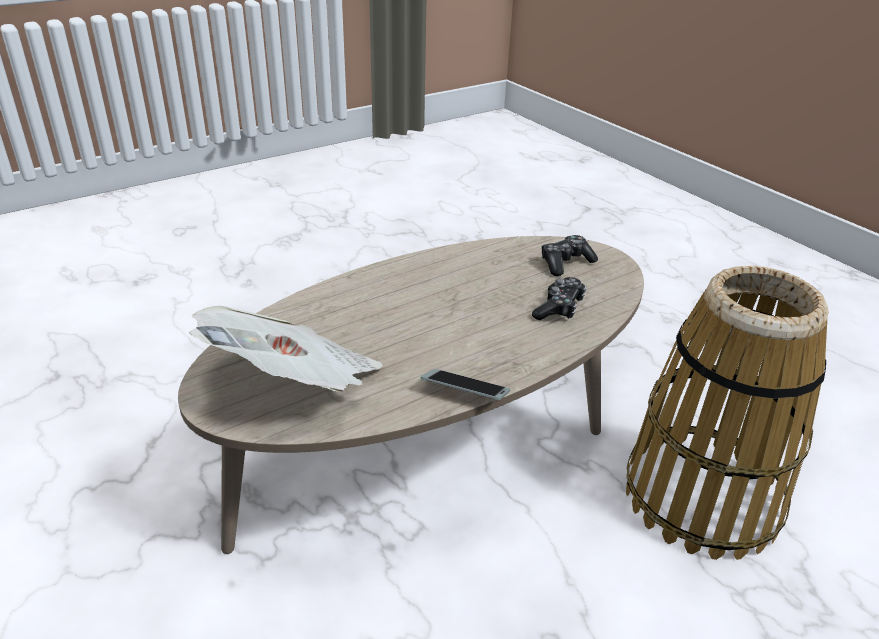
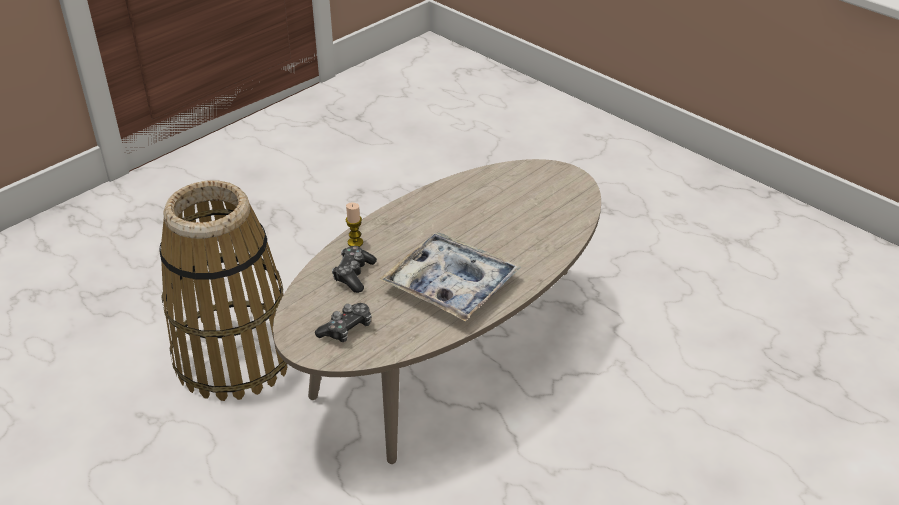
camera: 170 degrees right, 5 degrees up
newspaper [189,306,383,392] -> none
phone [421,369,510,400] -> none
none -> candle [346,202,363,247]
none -> tray [379,232,521,322]

